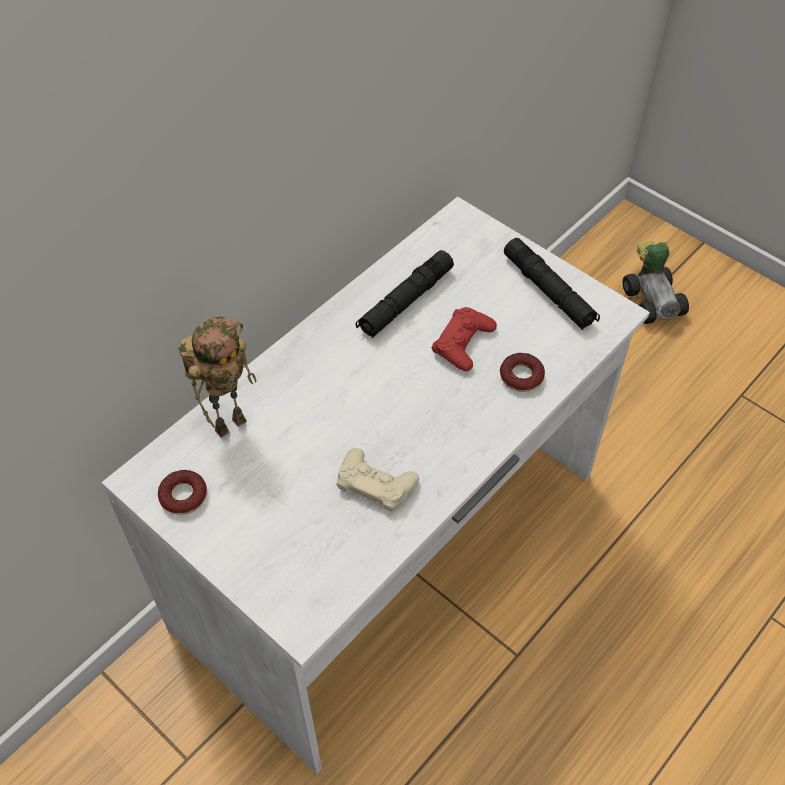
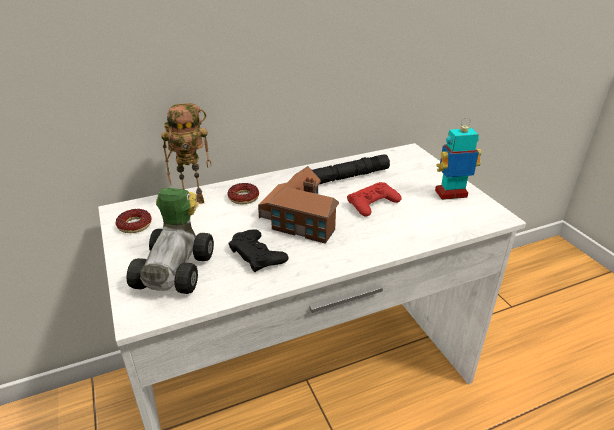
camera: 25 degrees right, 20 degrees down
beige game controller [336,448,419,511] -> black game controller [228,229,289,272]
donut [500,353,545,392] -> donut moved to [227,183,259,204]
black flashlight [504,238,600,330] -> toy robot [435,118,481,200]
toy car [623,240,689,324] -> toy car moved to [126,188,214,294]
none -> toy house [258,166,339,244]

